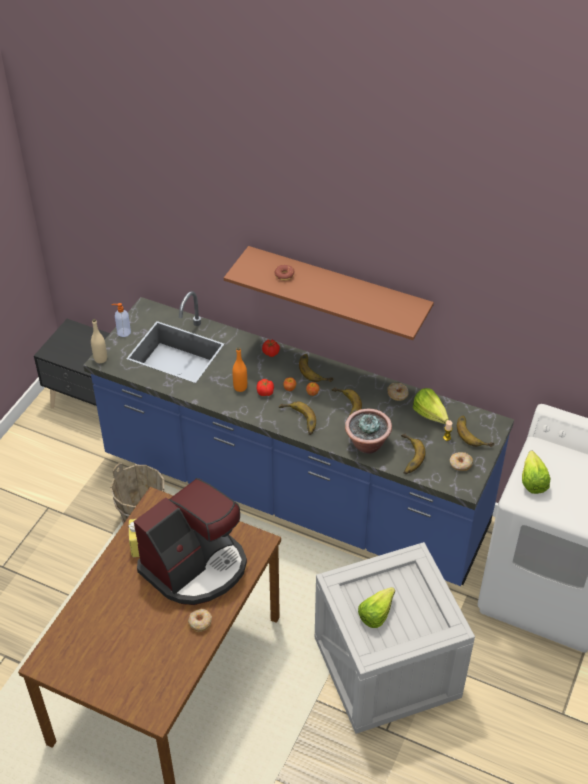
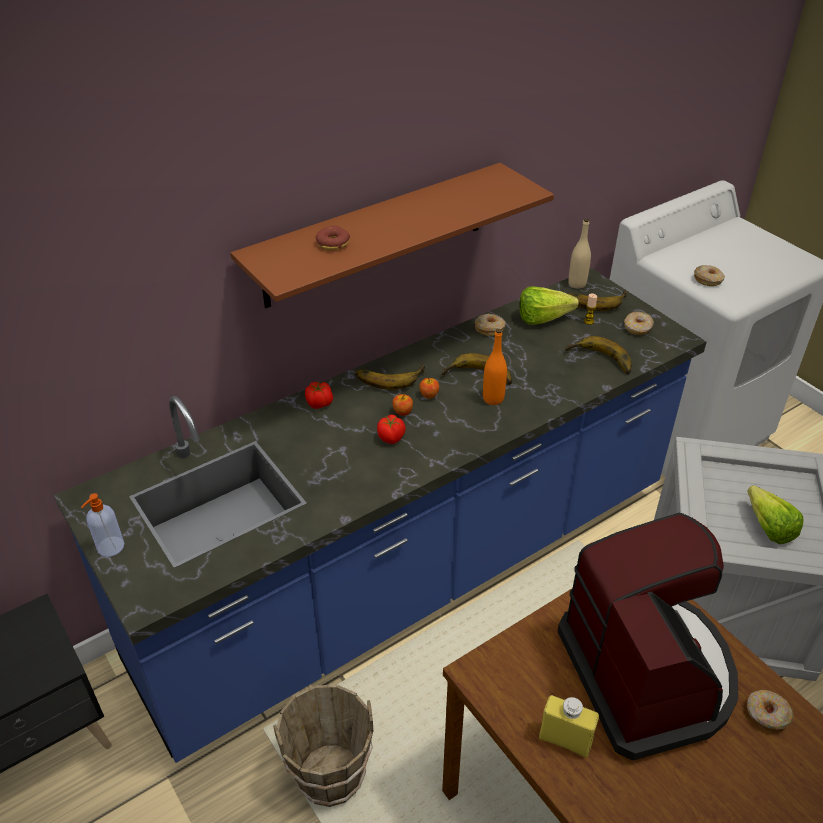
camera: 60 degrees left, 5 degrees down
beige bottle [91,319,107,363] -> beige bottle moved to [568,219,591,289]
orange bottle [232,347,247,392] -> orange bottle moved to [483,329,507,405]
banana [279,402,316,435] -> none
potted plant [345,409,392,454] -> none
lettuce [522,451,550,494] -> donut [694,265,725,286]

